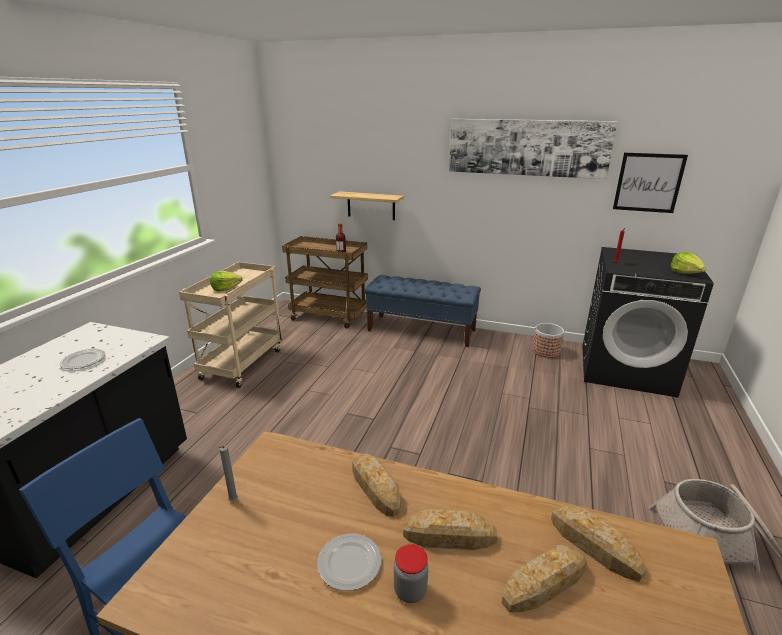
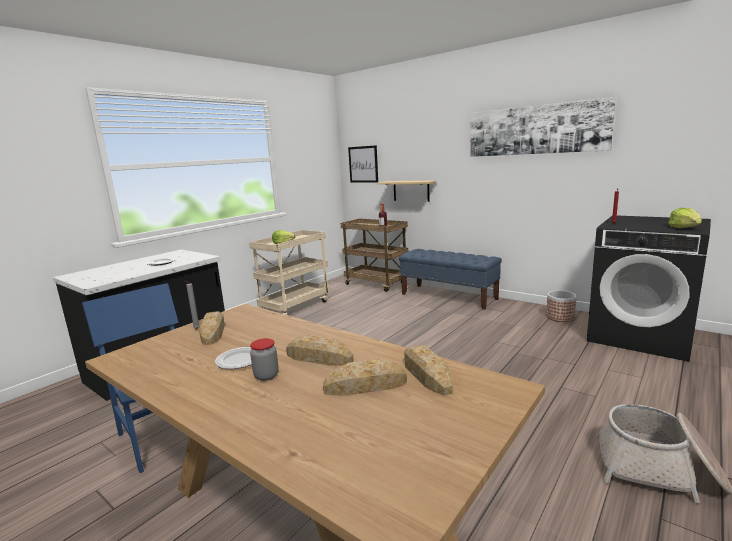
camera: 20 degrees right, 10 degrees down
bread [352,454,401,517] -> bread moved to [199,311,225,345]
picture [613,153,688,213] -> picture moved to [348,145,378,183]

